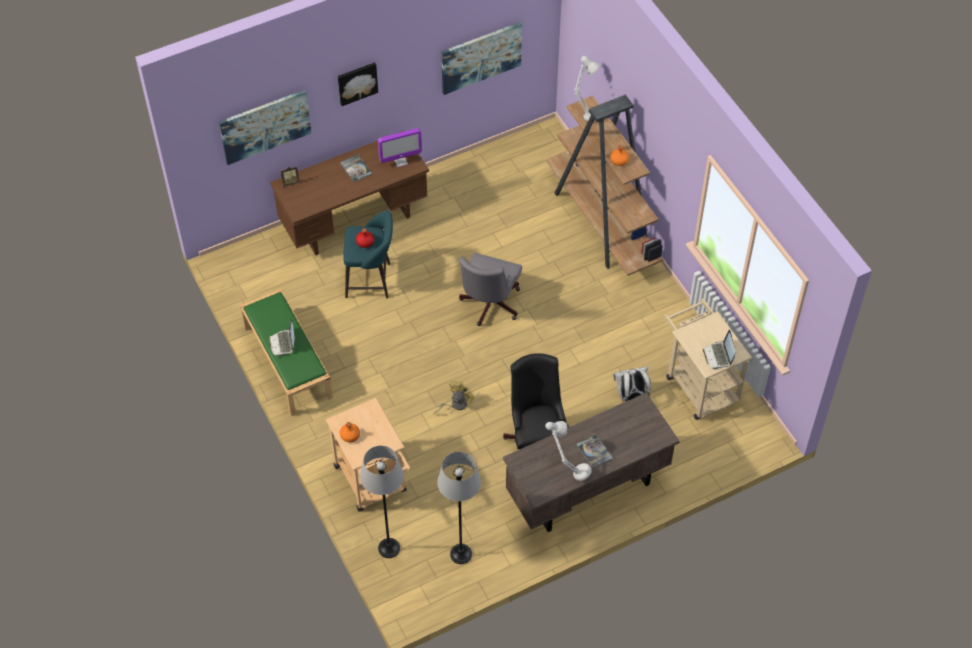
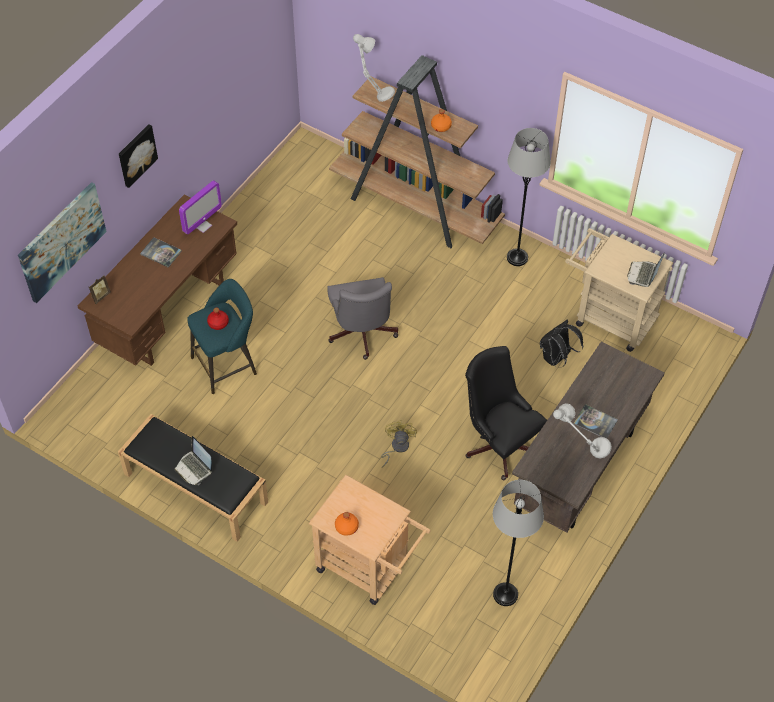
camera: 30 degrees left, 0 degrees up
green bench [240,289,333,416] -> black bench [118,414,268,542]
grey floor lamp [360,446,404,558] -> grey floor lamp moved to [507,128,551,266]
picture [441,22,522,95] -> none
white backpack [614,367,651,403] -> black backpack [540,320,583,368]
laptop [703,330,736,370] -> laptop turned 60 degrees clockwise [627,252,665,287]

